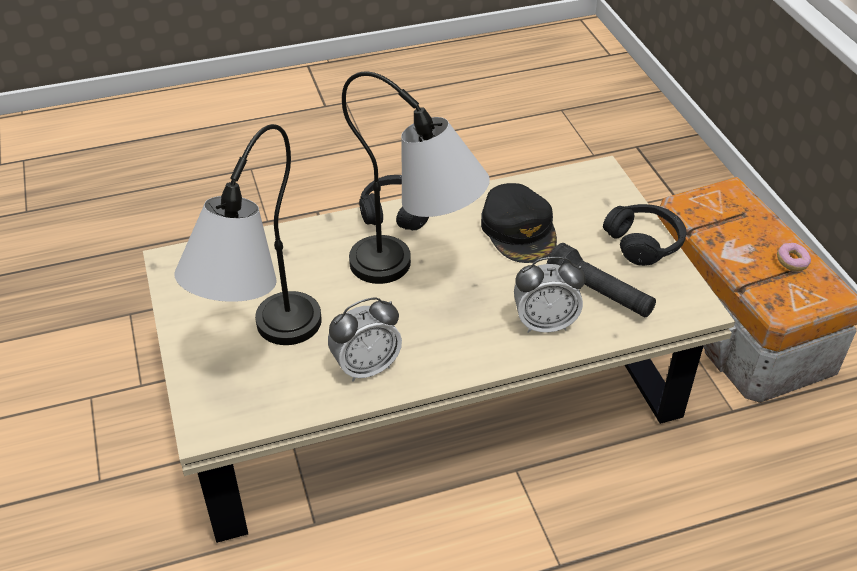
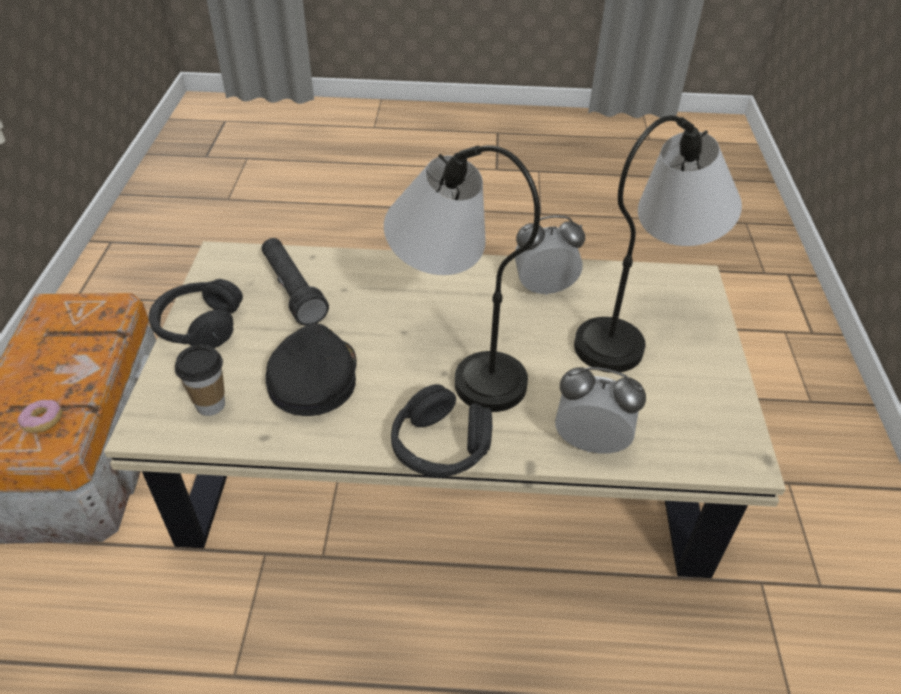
camera: 160 degrees left, 0 degrees up
alarm clock [514,257,586,333] -> alarm clock moved to [555,367,646,454]
donut [777,243,811,271] -> donut moved to [18,400,62,433]
none -> cup [175,345,225,416]

